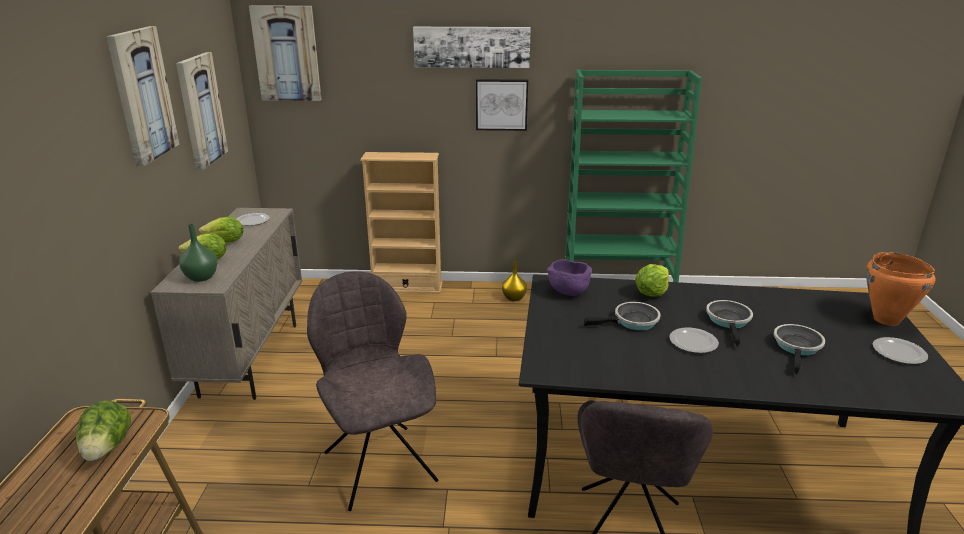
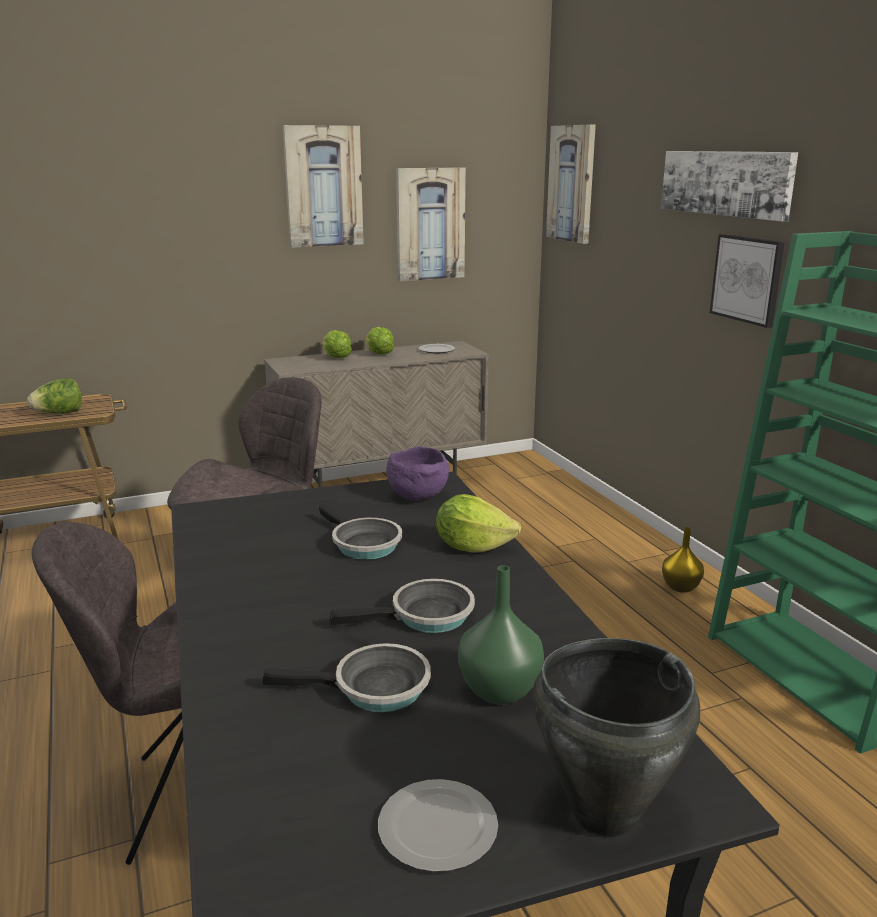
camera: 65 degrees right, 5 degrees down
green vase [179,224,218,282] -> green vase moved to [458,565,544,704]
beige bookcase [360,152,442,294] -> none
plate [669,327,719,353] -> none
orange cooking pot [866,252,936,326] -> black cooking pot [532,638,700,838]

